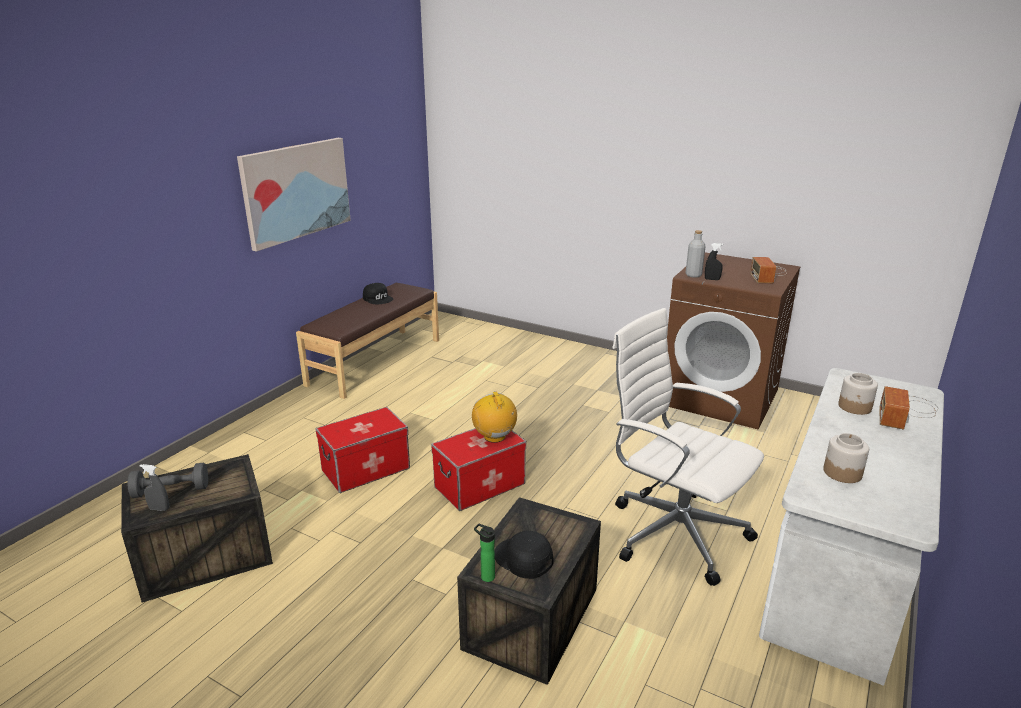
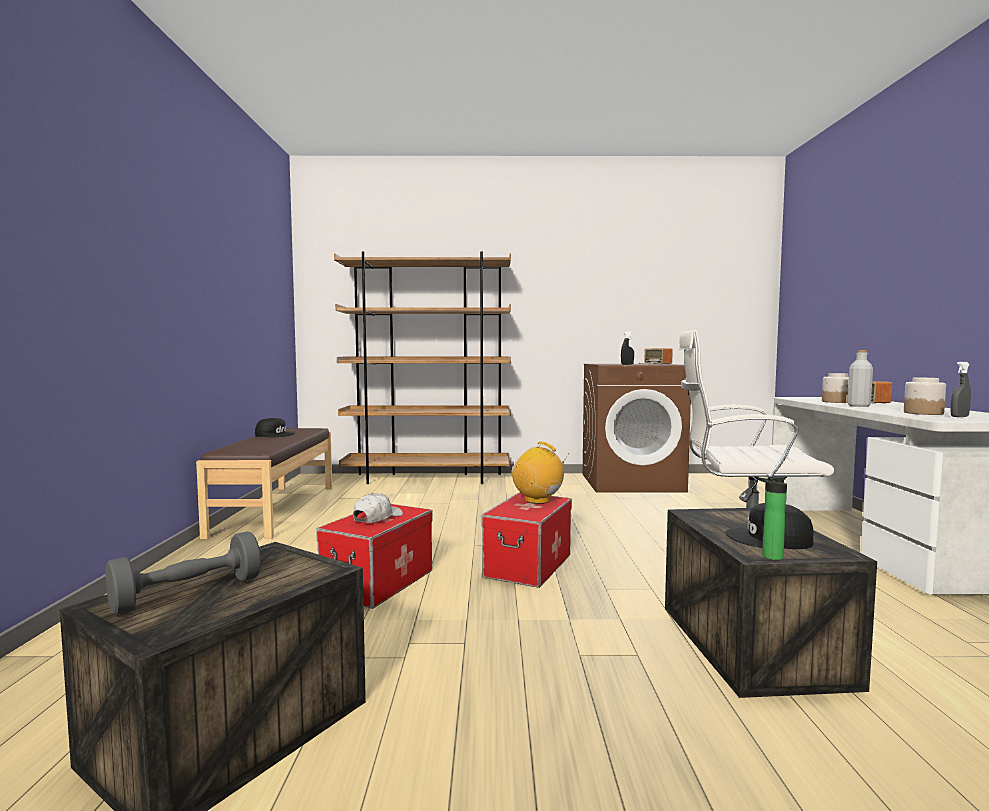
camera: 30 degrees left, 20 degrees down
grey spray bottle [140,464,169,511] -> grey spray bottle moved to [951,362,971,417]
picture [237,138,351,251] -> none
grey bottle [686,230,706,278] -> grey bottle moved to [847,350,873,407]
none -> brown bookcase [334,251,511,484]
none -> white cap [353,493,403,523]

